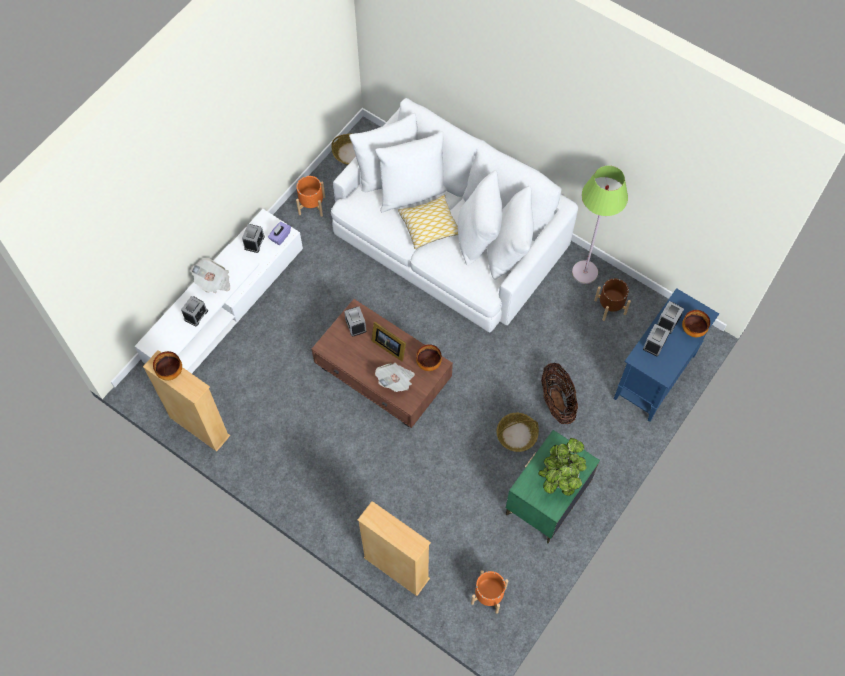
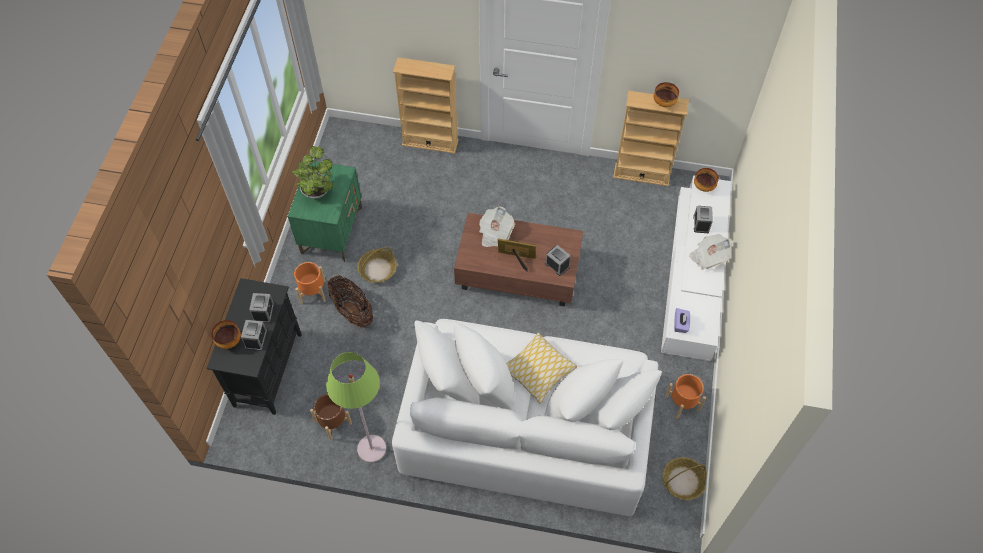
camera: 155 degrees right, 5 degrees down
alarm clock [242,224,265,253] -> none
bowl [416,344,442,371] -> bowl moved to [694,168,719,192]
orange planter [471,570,508,614] -> orange planter moved to [294,262,326,304]
blue cabinet [614,288,719,422] -> black cabinet [207,278,302,415]

